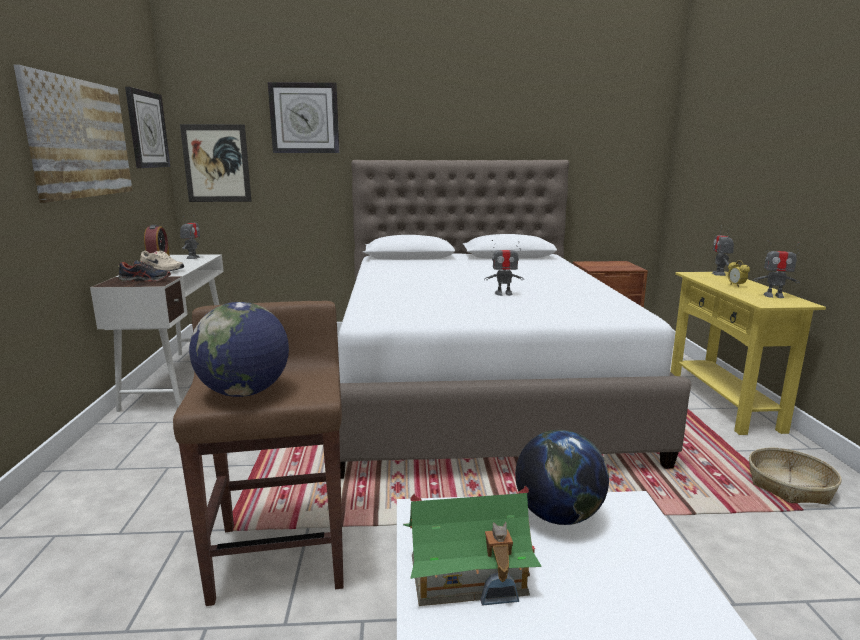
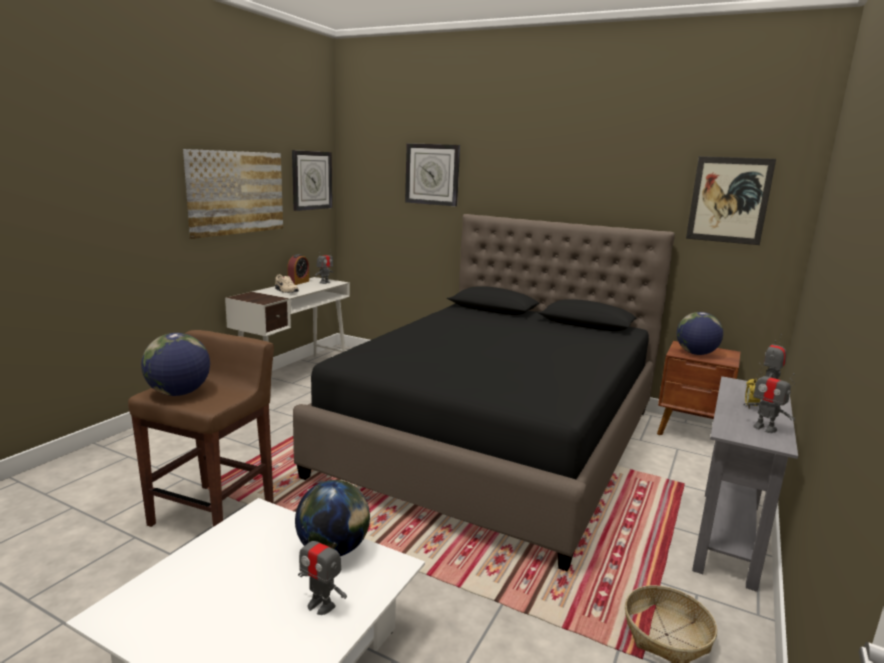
camera: 30 degrees right, 0 degrees up
shoe [118,260,171,282] -> none
picture [180,124,252,202] -> picture moved to [686,156,776,245]
white bed [338,160,691,479] -> black bed [293,214,675,572]
toy house [403,485,542,606] -> none
toy robot [485,240,524,296] -> toy robot moved to [298,526,347,615]
yellow console table [671,272,826,435] -> grey console table [692,376,798,592]
none -> globe [677,312,723,355]

